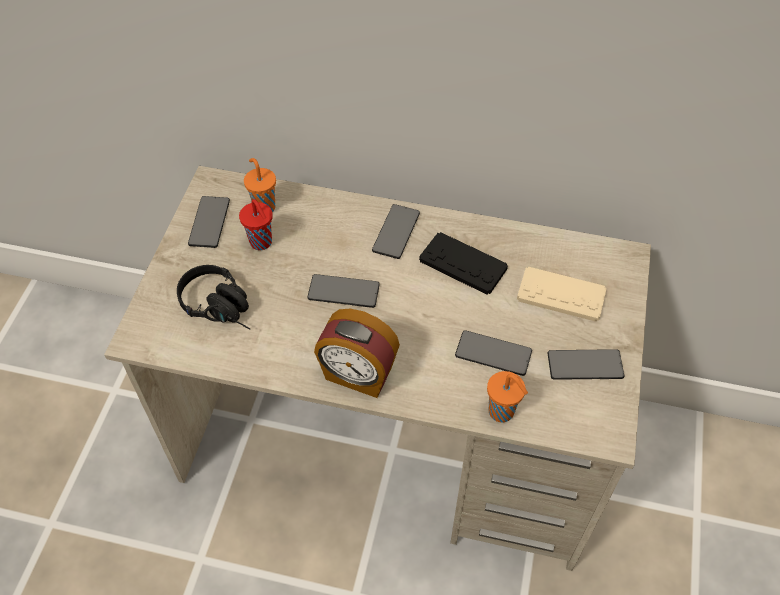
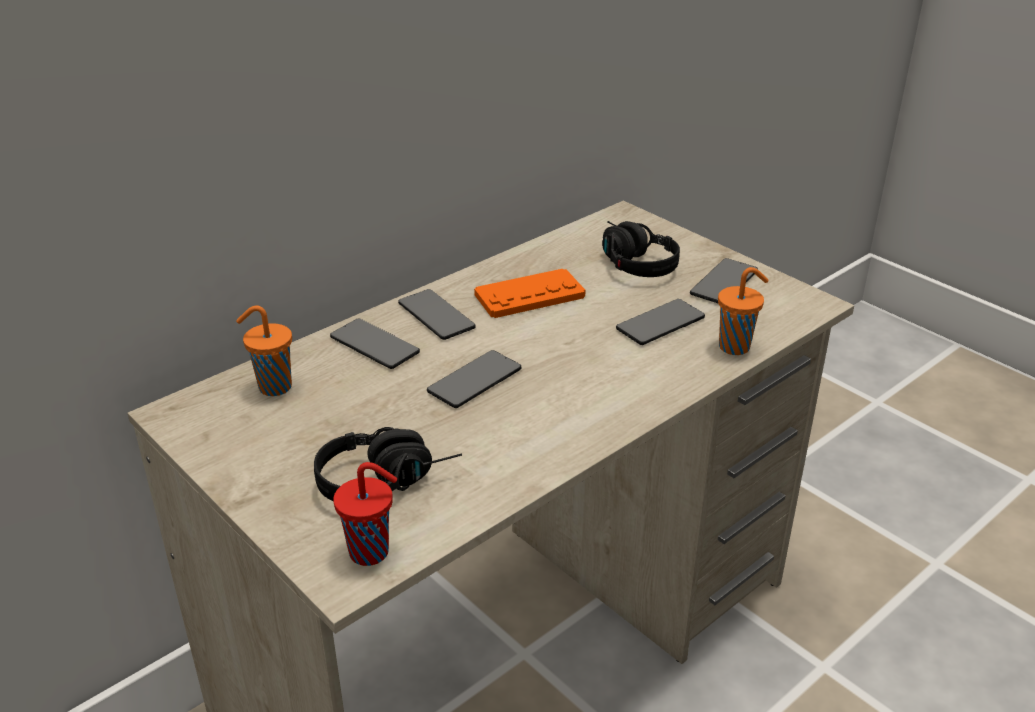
camera: 55 degrees left, 20 degrees down
phone [188,196,230,248] -> phone moved to [330,318,420,369]
red cup [239,199,273,250] -> red cup moved to [333,462,397,566]
alarm clock [314,309,400,398] -> none
black game controller [419,232,508,295] -> orange game controller [474,269,586,318]
beige game controller [517,267,607,322] -> black headphones [602,221,680,277]

